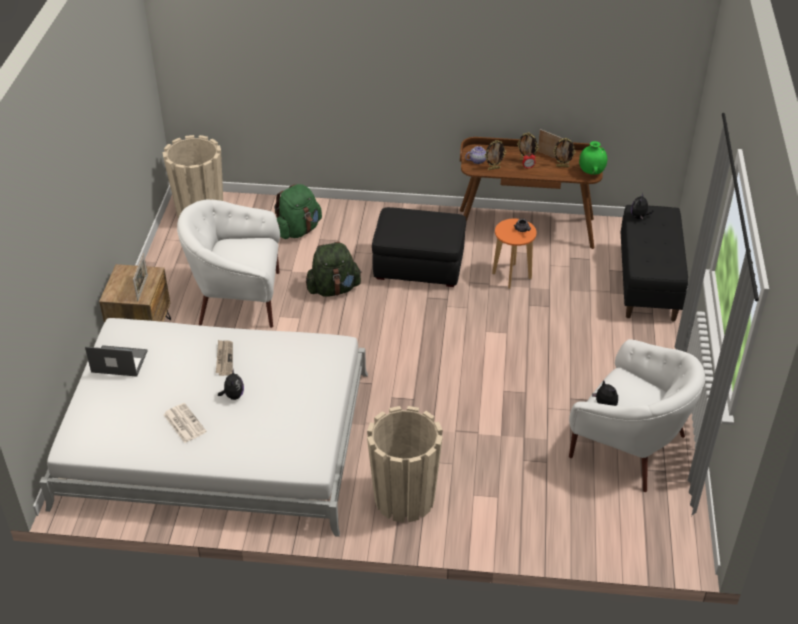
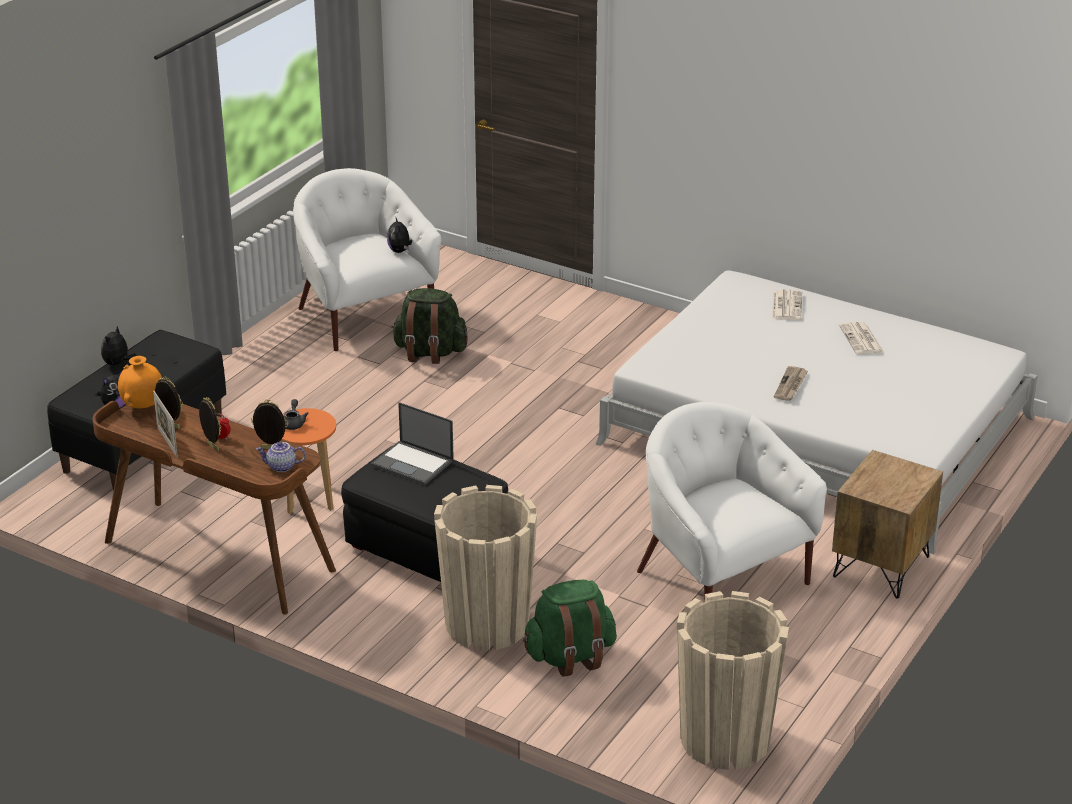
camera: 155 degrees left, 10 degrees down
laptop [85,345,147,377] -> laptop moved to [371,402,454,485]
picture frame [133,253,148,302] -> none
white armchair [177,199,280,328] -> white armchair turned 150 degrees counterclockwise [637,402,827,602]
plush toy [218,369,244,400] -> plush toy moved to [101,326,136,365]
green backpack [306,242,362,297] -> green backpack moved to [392,288,468,364]
beige planter [367,406,443,523] -> beige planter moved to [434,485,537,651]
green vase [579,141,607,175] -> orange vase [118,356,162,408]
none -> newspaper [772,290,802,320]

